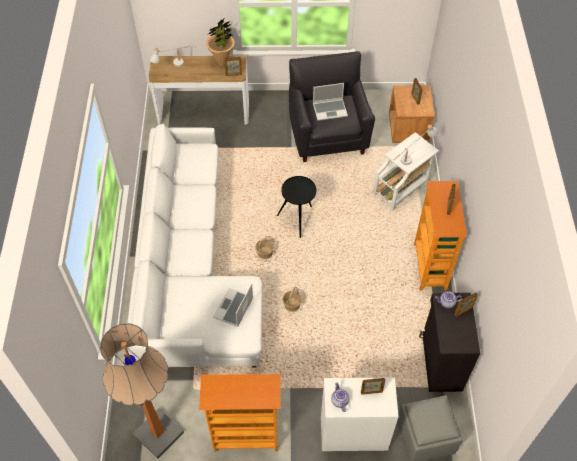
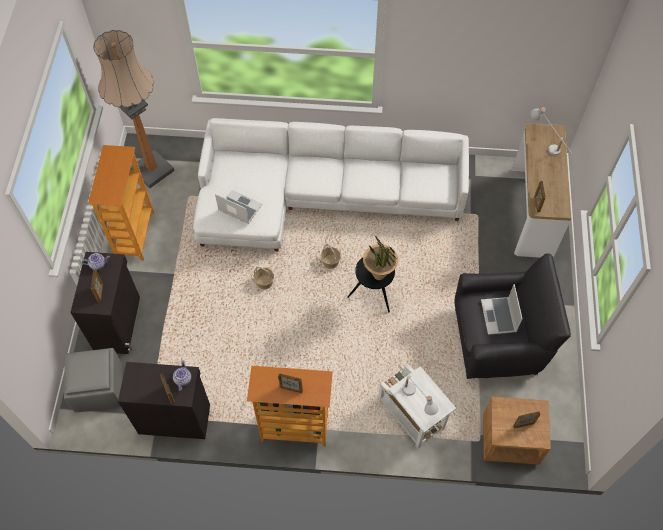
camera: 95 degrees right, 5 degrees up
potted plant [206,19,235,66] -> potted plant moved to [363,235,399,280]
white cabinet [321,377,399,451] -> black cabinet [70,252,140,354]

